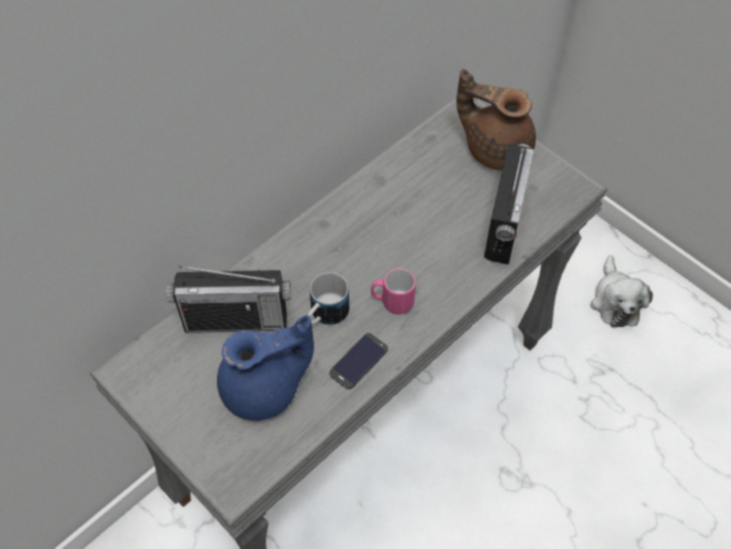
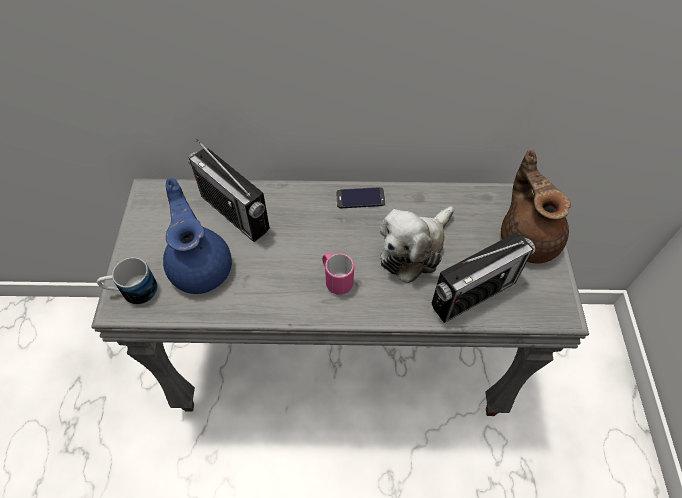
camera: 45 degrees right, 0 degrees up
blue teapot [217,315,314,421] -> blue teapot turned 135 degrees counterclockwise [163,178,232,294]
mug [308,272,349,325] -> mug moved to [97,257,158,305]
phone [329,333,388,389] -> phone moved to [336,187,385,208]
plush toy [590,255,653,327] -> plush toy moved to [380,206,454,283]

